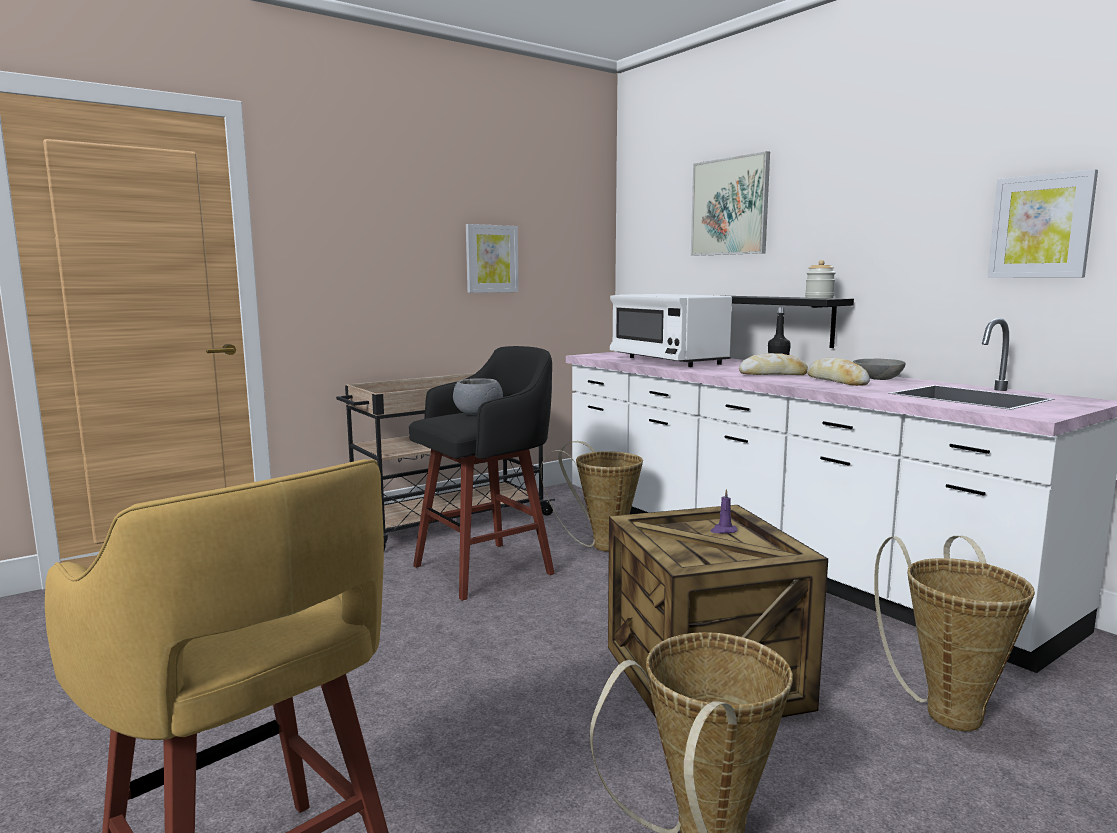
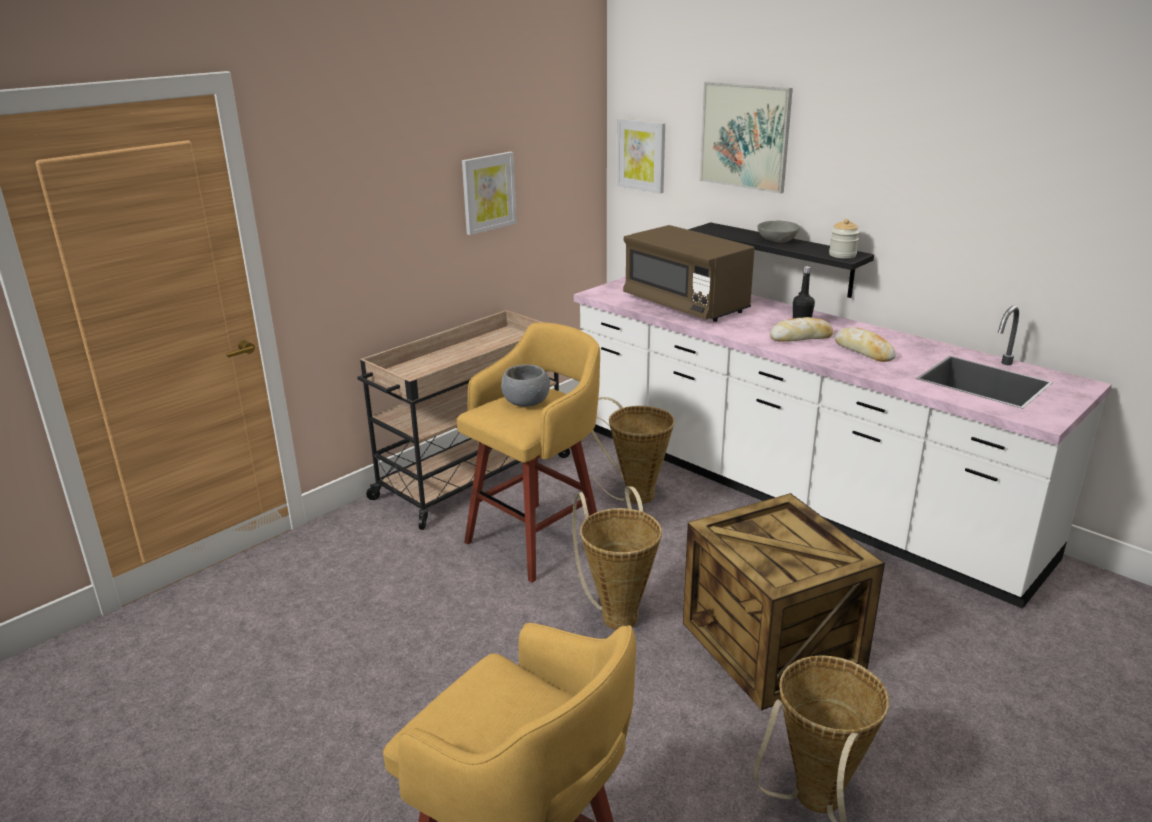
camera: 10 degrees left, 15 degrees up
black stool [409,346,555,601] -> yellow stool [457,323,600,583]
white microwave [610,294,732,367] -> brown microwave [623,225,755,322]
purple candle [711,489,738,534] -> none
grey bowl [853,359,906,380] -> grey bowl moved to [757,221,800,243]
basket [874,536,1035,731] -> basket moved to [572,486,662,630]
picture [988,169,1098,278] -> picture moved to [617,118,665,193]

